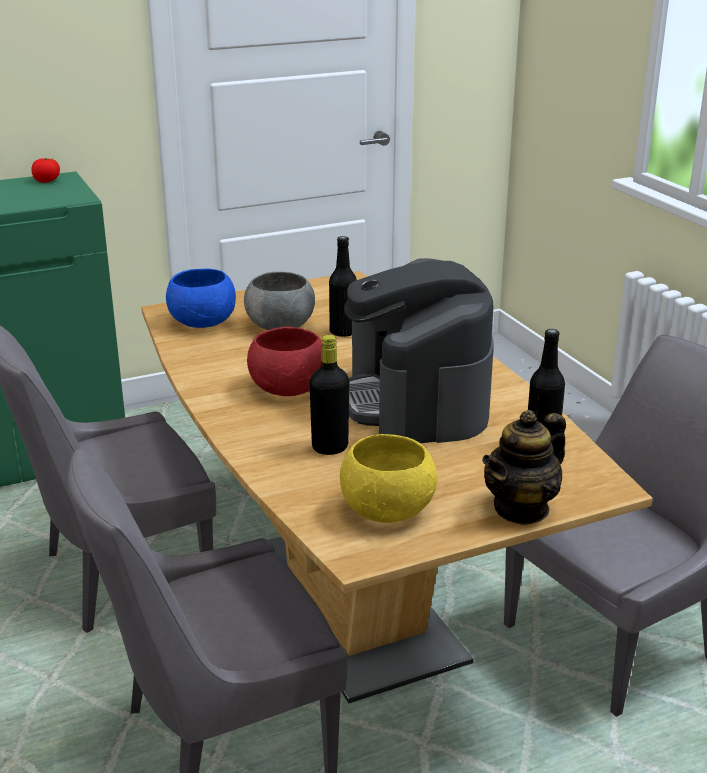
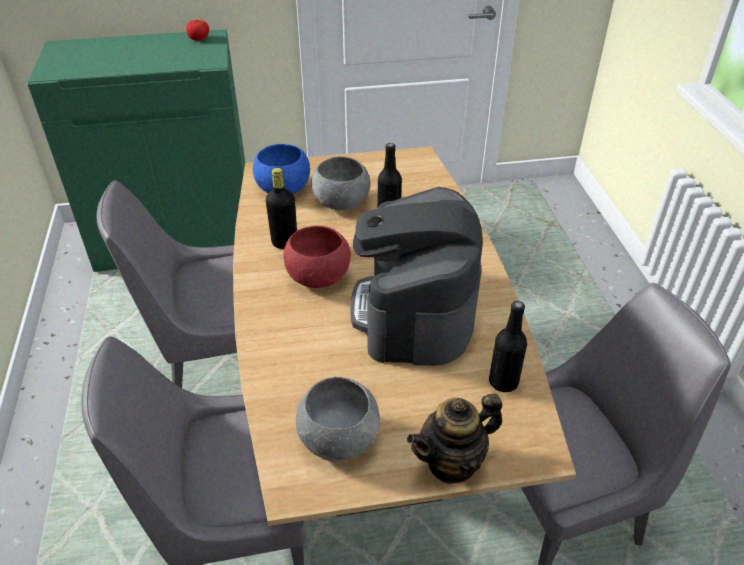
camera: 15 degrees right, 15 degrees up
black bottle [309,335,349,455] -> black bottle moved to [266,168,297,249]
yellow bowl [340,434,437,523] -> grey bowl [296,377,379,461]

